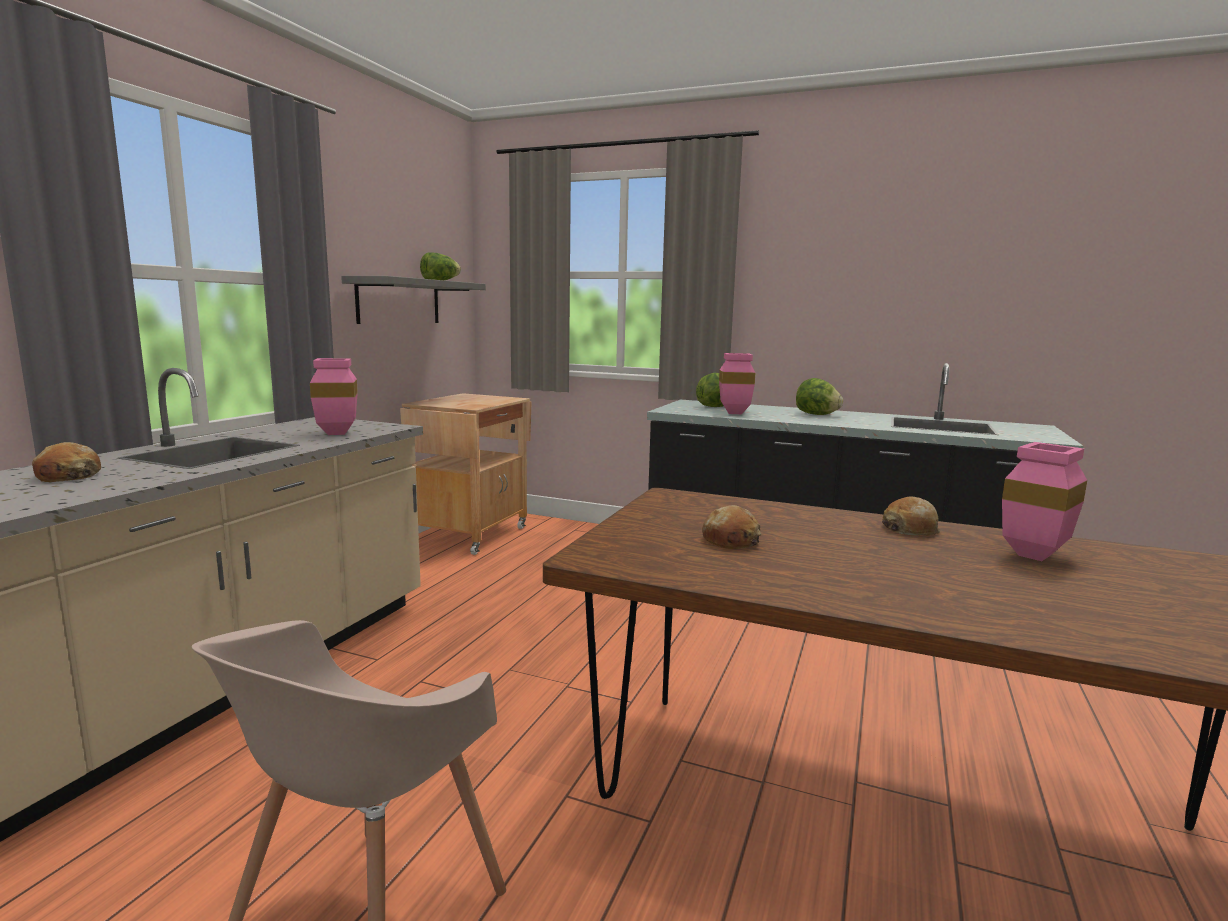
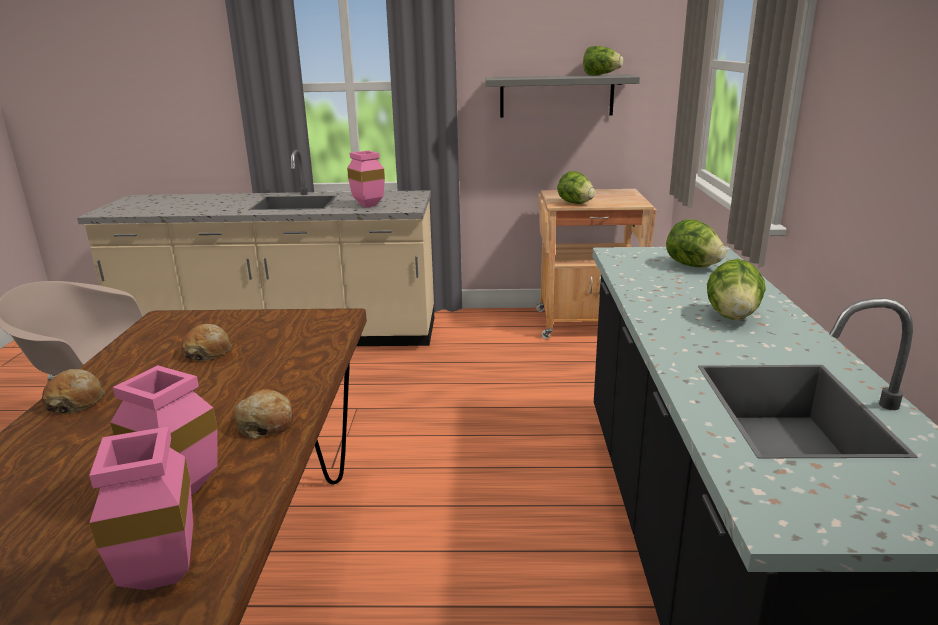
camera: 70 degrees right, 10 degrees up
bread [32,442,101,482] -> bread moved to [42,369,105,414]
pink vase [719,353,755,414] -> pink vase moved to [89,426,193,590]
none -> lettuce [557,171,595,204]

